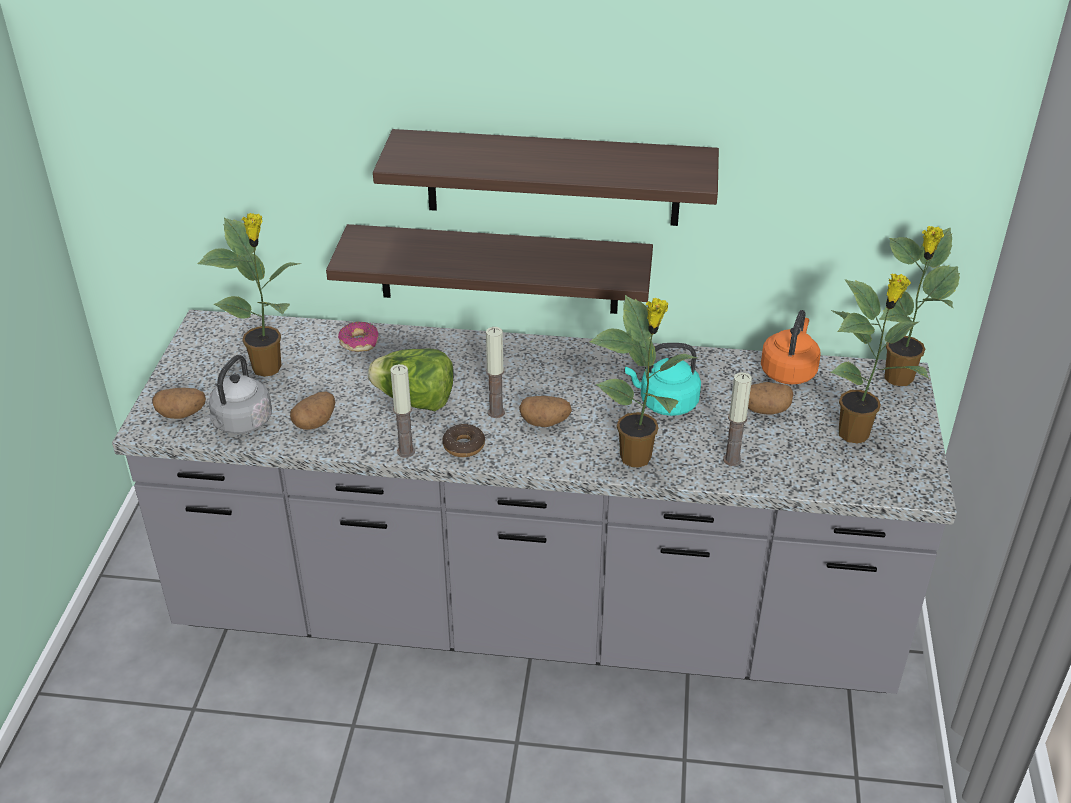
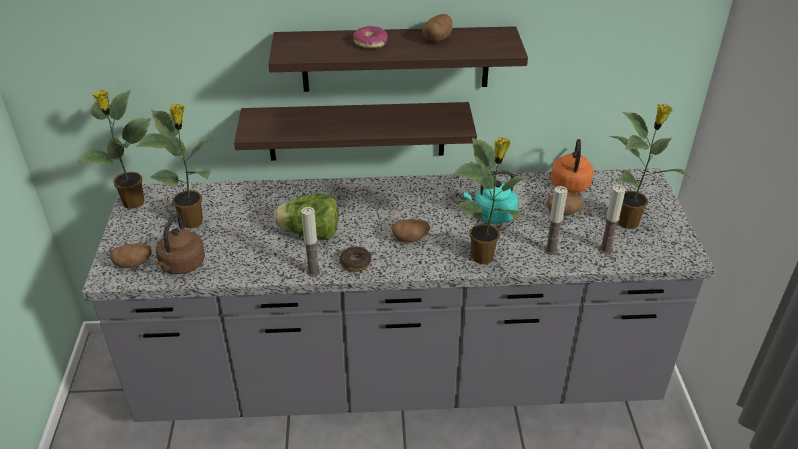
camera: 10 degrees left, 0 degrees up
grey kettle [204,355,272,434] -> brown kettle [156,213,205,274]
potato [290,391,335,430] -> potato moved to [422,14,453,42]
donut [338,322,378,352] -> donut moved to [353,26,387,48]
candle [486,327,505,418] -> candle moved to [599,185,626,254]
potted plant [880,226,960,386] -> potted plant moved to [77,90,151,209]

